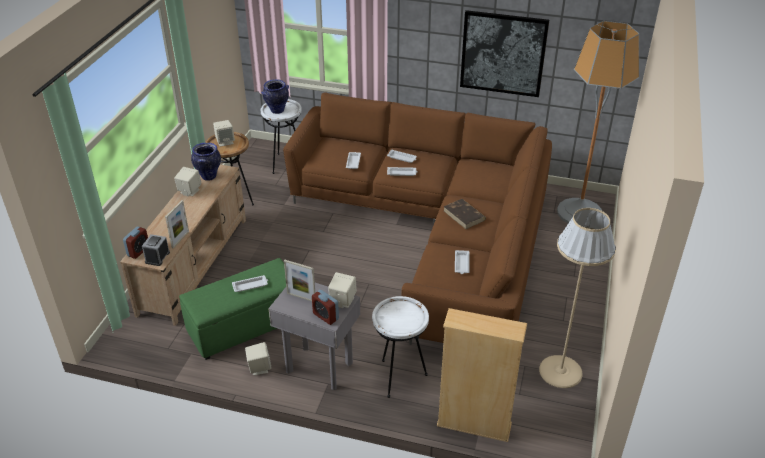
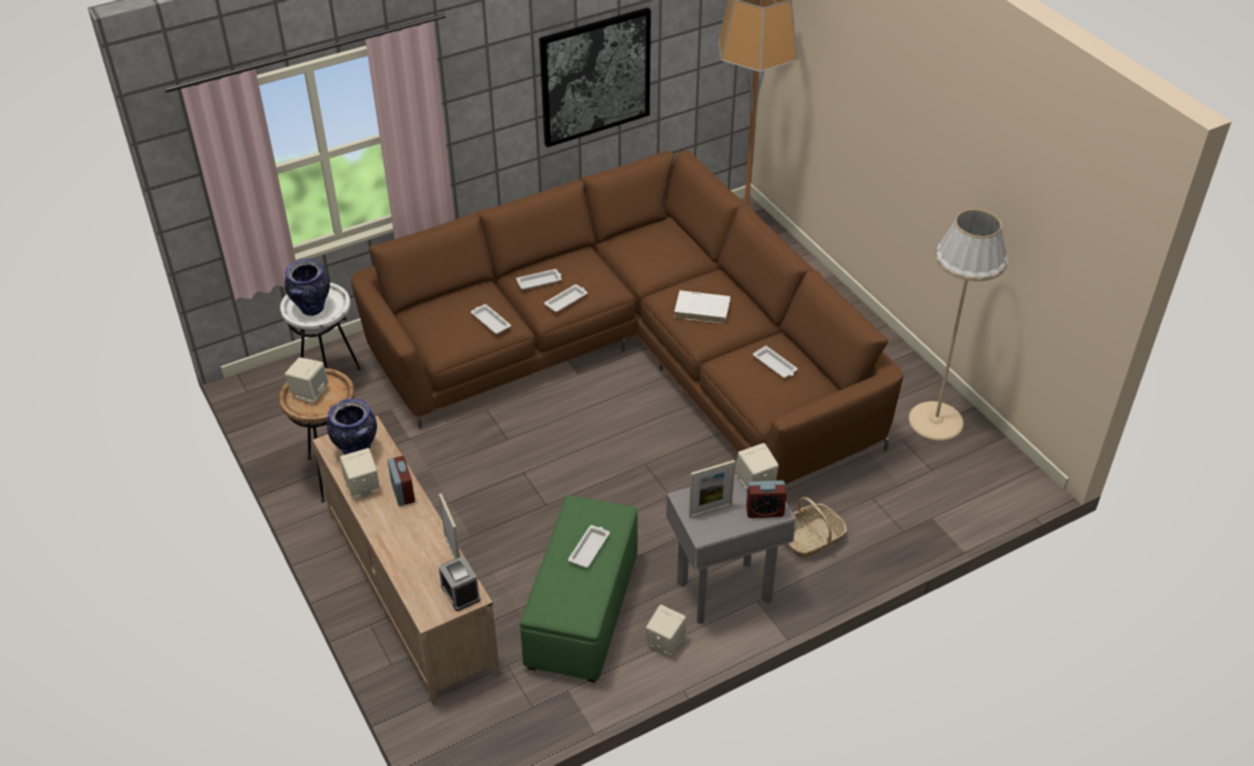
camera: 45 degrees left, 5 degrees up
alarm clock [123,226,148,259] -> alarm clock moved to [388,456,415,506]
white side table [372,296,429,398] -> basket [788,497,847,558]
beige bookcase [437,308,527,442] -> none
brown book [443,199,486,229] -> white book [674,290,730,324]

